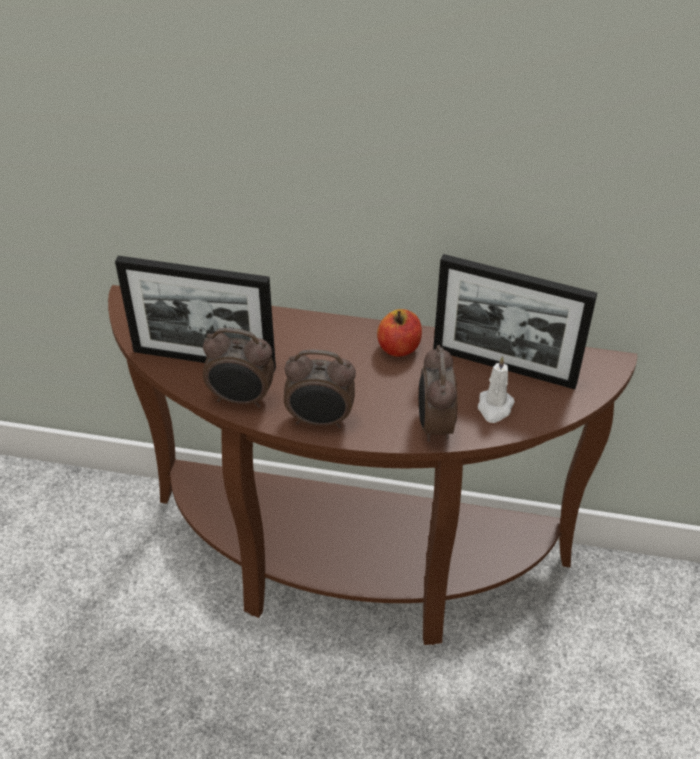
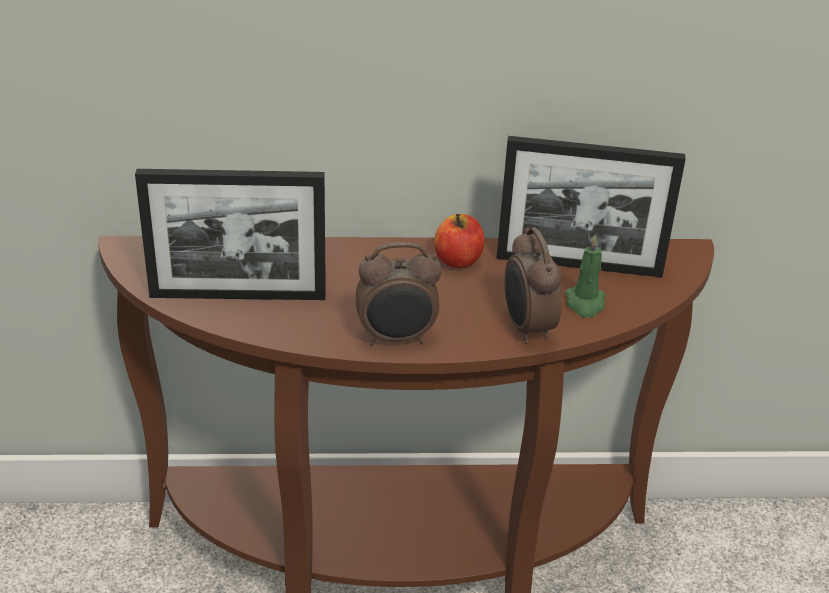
camera: 15 degrees left, 10 degrees down
alarm clock [203,328,274,408] -> none
white candle [478,356,515,423] -> green candle [565,236,605,318]

